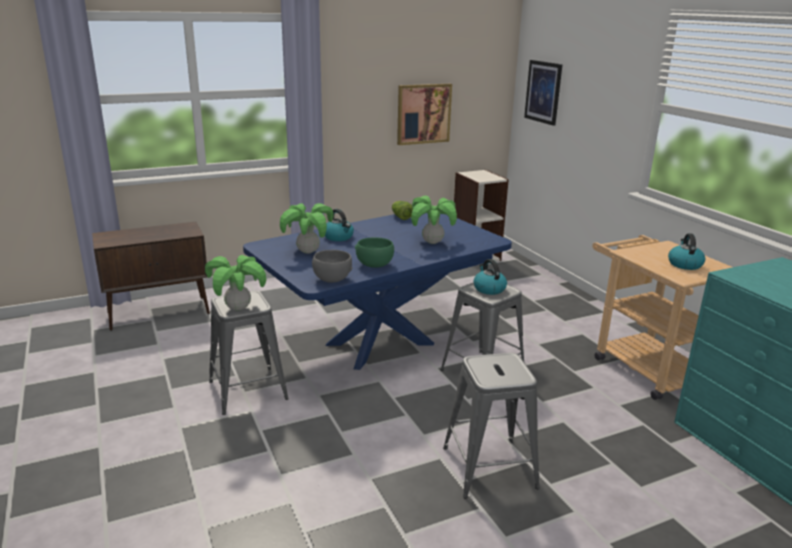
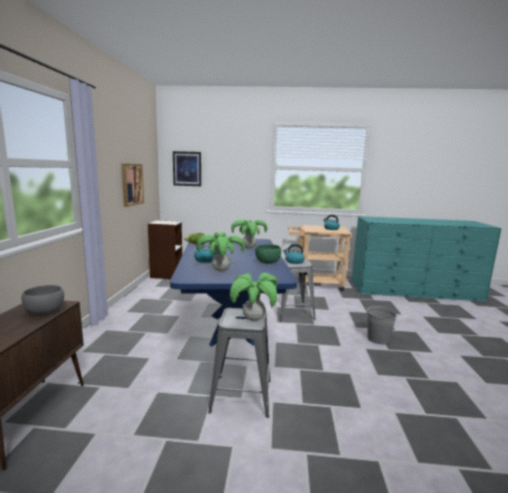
camera: 60 degrees left, 10 degrees down
grey bowl [312,250,353,283] -> grey bowl moved to [21,285,64,315]
grey stool [443,353,540,498] -> grey bucket [367,305,396,344]

